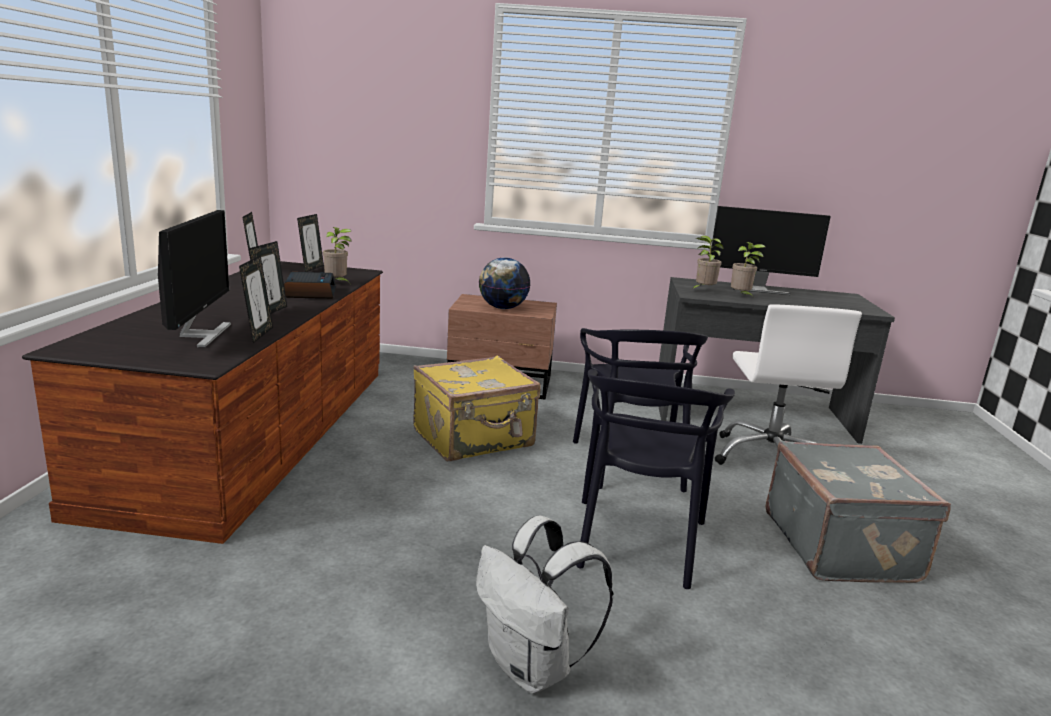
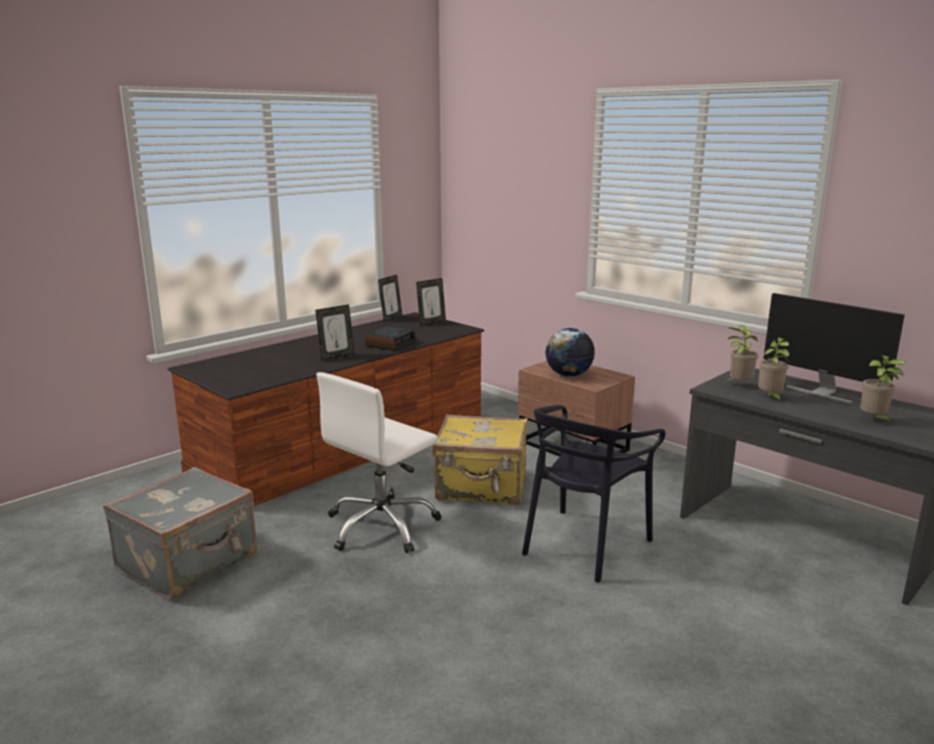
camera: 40 degrees right, 0 degrees up
monitor [158,210,231,348] -> none
picture frame [239,255,273,343] -> none
potted plant [323,227,352,285] -> potted plant moved to [860,355,906,426]
white backpack [476,515,614,693] -> none
black chair [576,369,735,589] -> none
white office chair [715,304,862,465] -> white office chair moved to [316,372,442,553]
grey suitcase [765,441,951,583] -> grey suitcase moved to [103,467,257,600]

